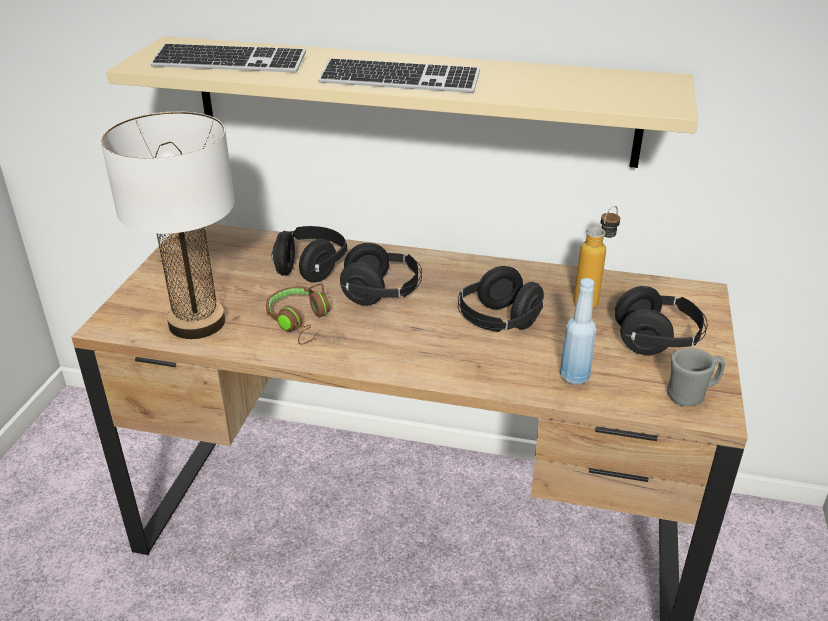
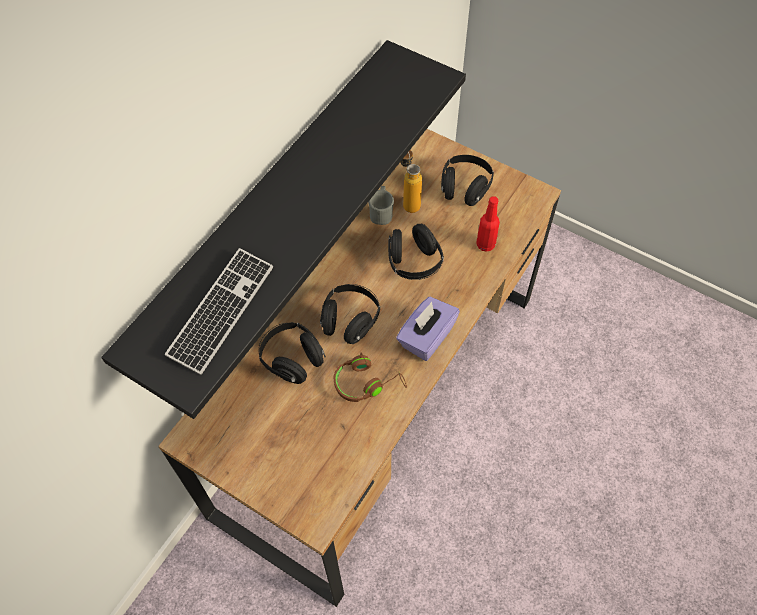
camera: 70 degrees left, 25 degrees up
table lamp [101,111,235,339] -> none
beige shelf [106,36,698,168] -> black shelf [101,40,466,419]
keyboard [318,58,480,93] -> none
blue bottle [560,278,596,385] -> red bottle [476,196,500,252]
grey mug [667,348,725,406] -> grey mug moved to [368,186,394,225]
none -> purple tissue box [396,297,460,361]

